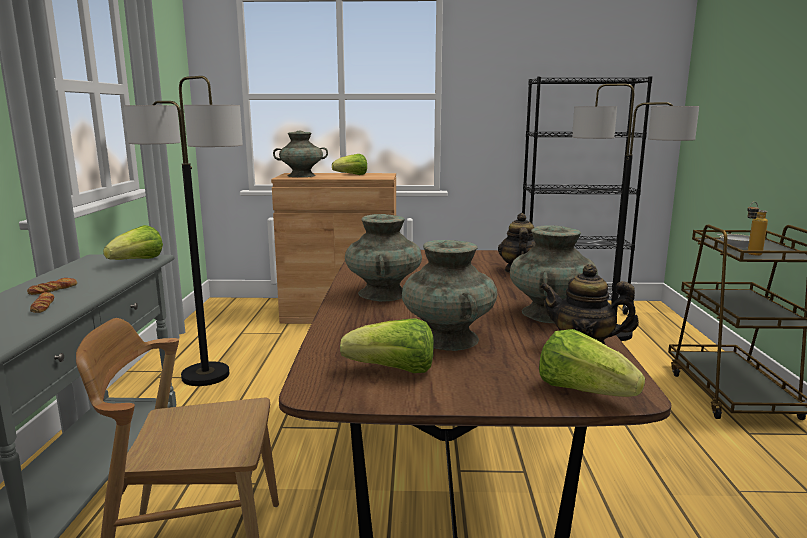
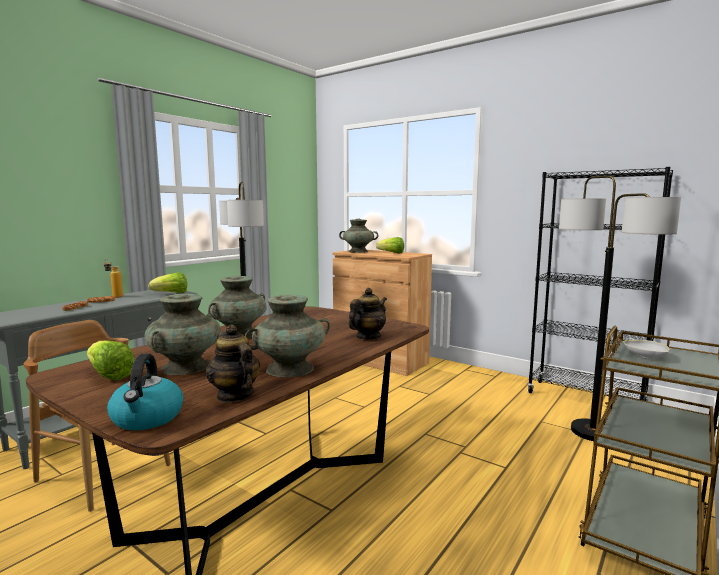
camera: 35 degrees right, 5 degrees down
lettuce [539,329,645,397] -> kettle [107,353,183,430]
bottle [747,202,768,256] -> bottle moved to [104,259,123,298]

